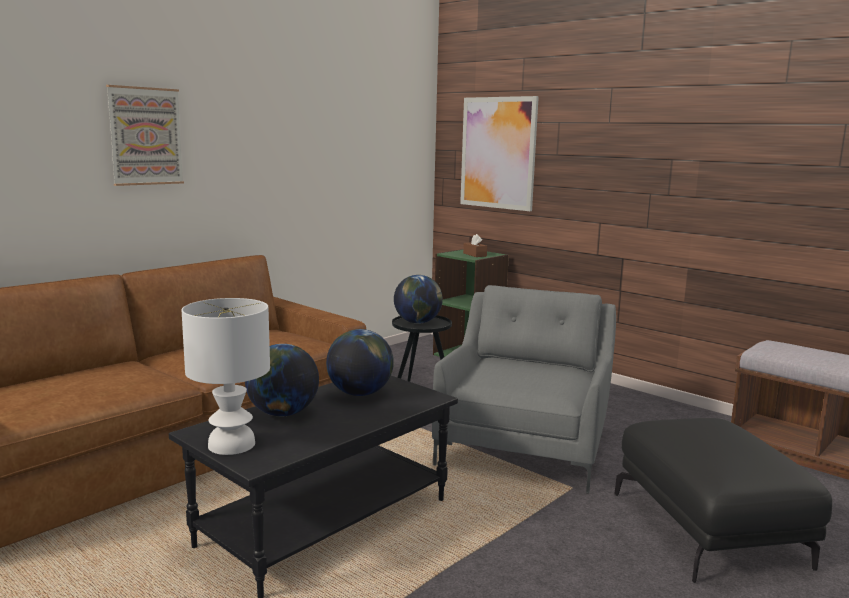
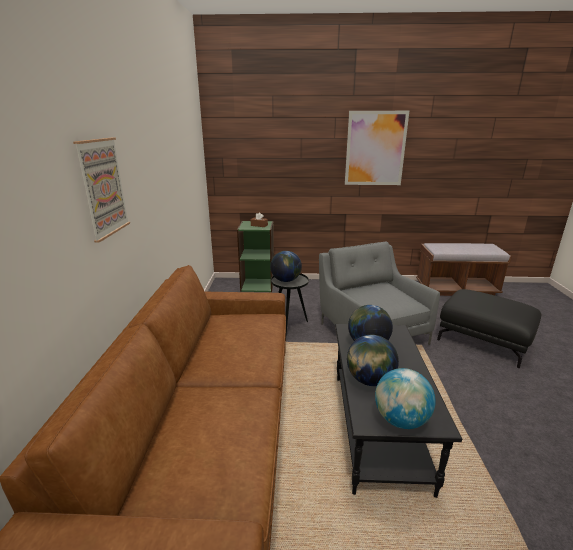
camera: 40 degrees left, 10 degrees up
white table lamp [182,298,270,455] -> globe [375,368,436,429]
picture [460,96,539,211] -> picture moved to [345,111,409,185]

